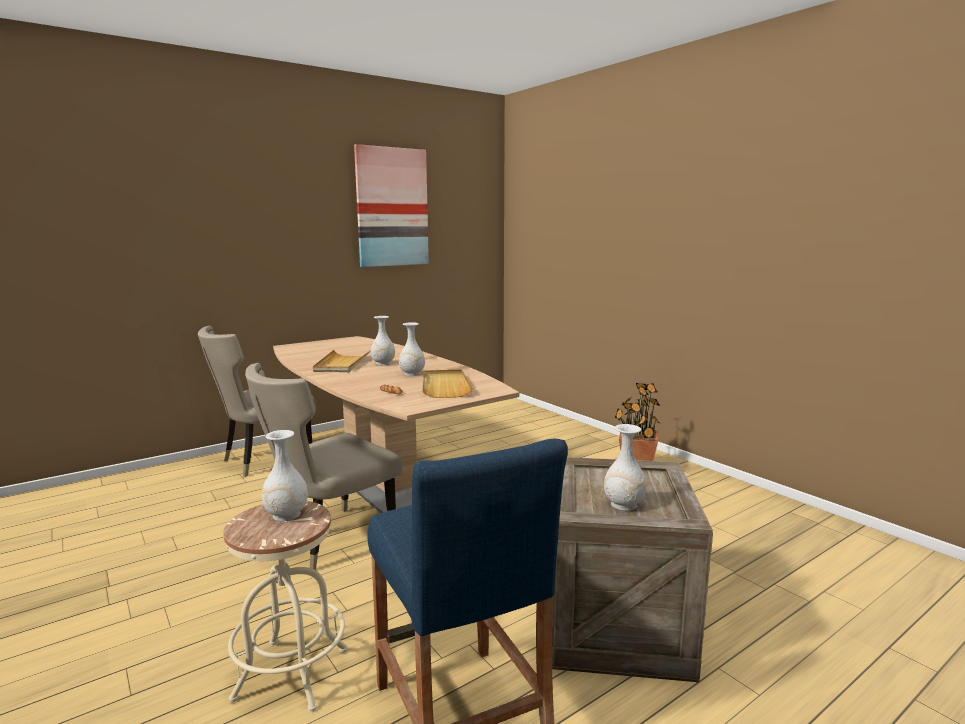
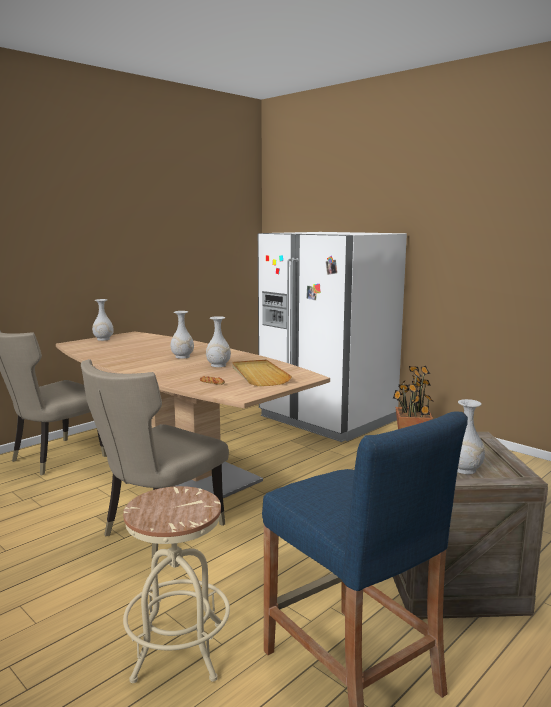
camera: 10 degrees left, 0 degrees up
white vase [262,430,308,521] -> white vase moved to [92,299,114,341]
beige tray [313,350,371,372] -> none
picture [354,144,429,267] -> none
none -> white fridge [258,232,407,442]

